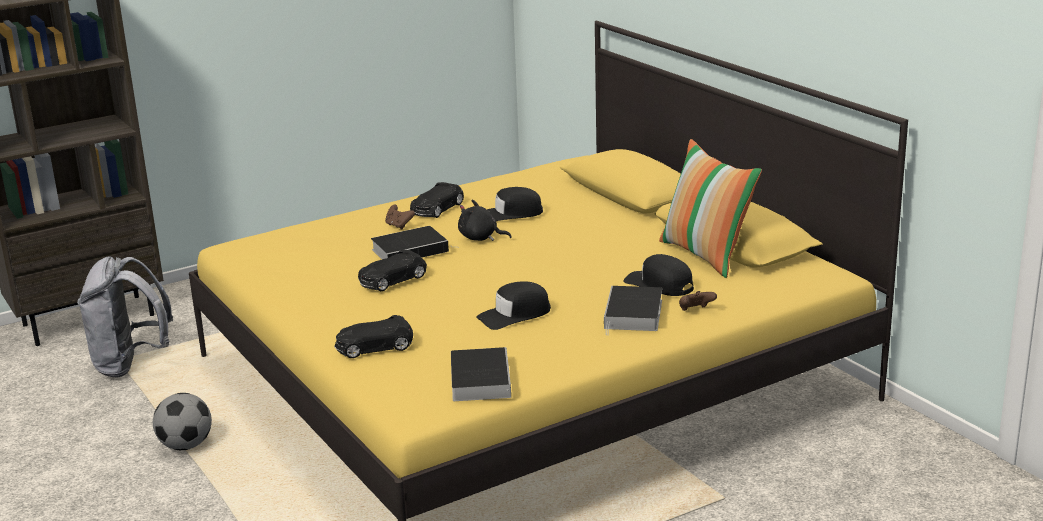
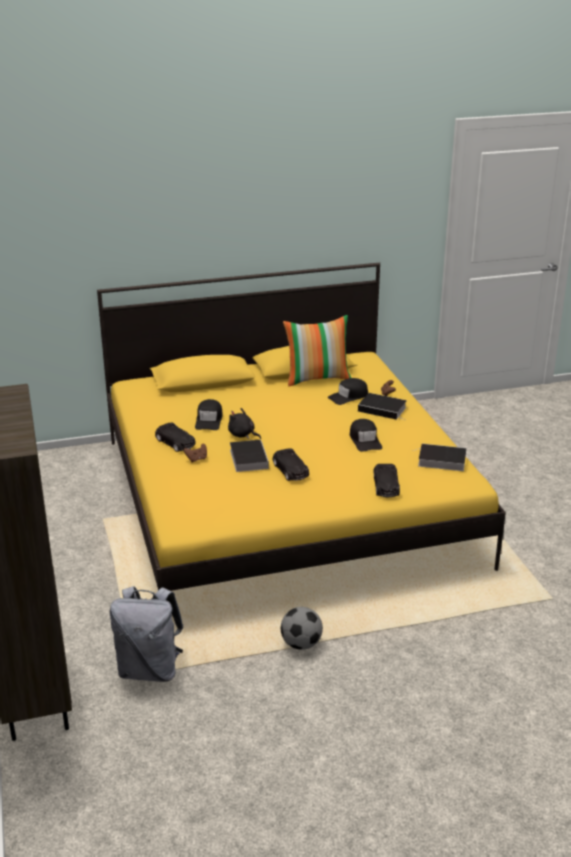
camera: 75 degrees left, 5 degrees up
black plush toy [458,200,512,241] -> black plush toy turned 90 degrees clockwise [228,408,261,439]

